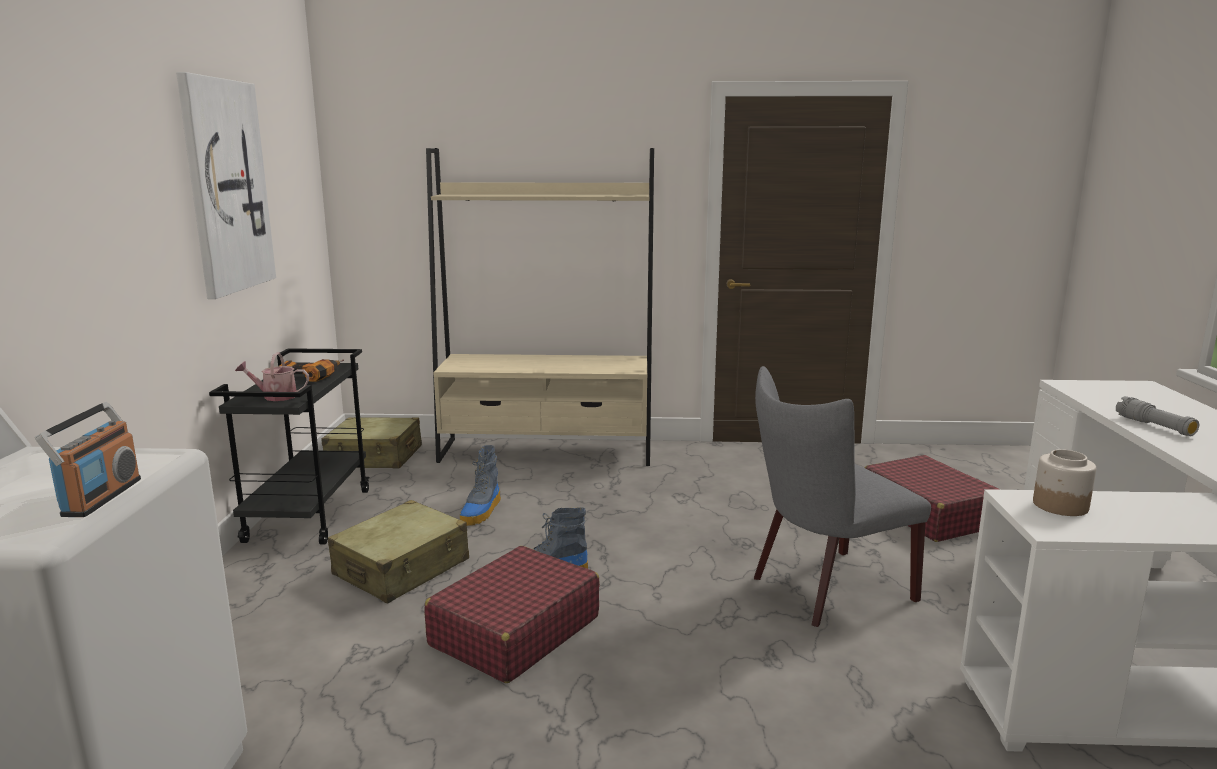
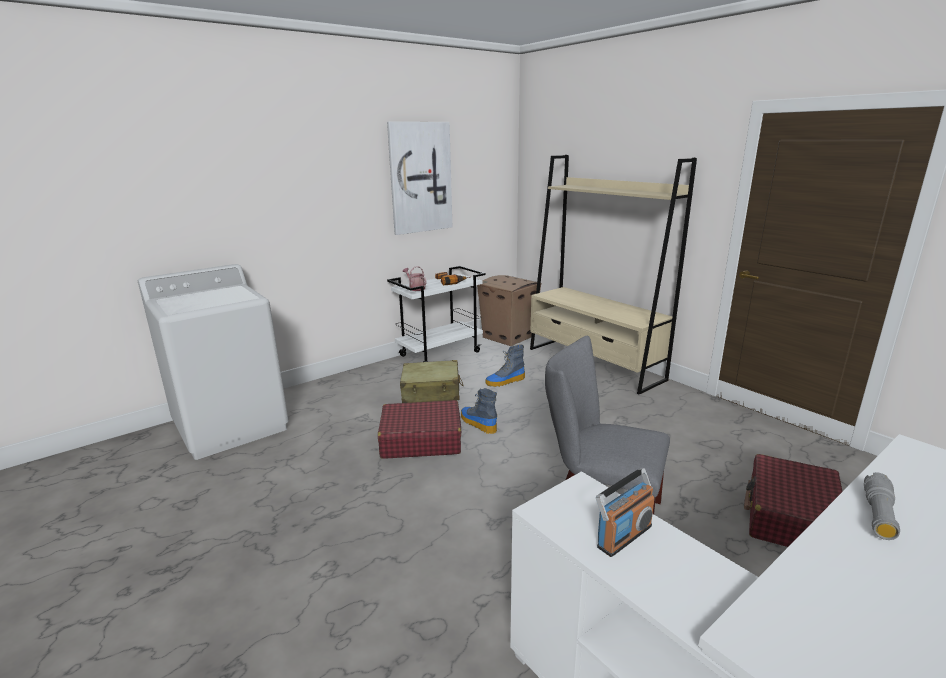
camera: 50 degrees right, 5 degrees up
radio [35,402,141,517] -> radio moved to [596,468,655,557]
black cart [209,348,369,545] -> white cart [387,266,486,362]
beige suitcase [322,417,422,468] -> cardboard box [477,275,541,346]
jar [1033,449,1096,516] -> none

